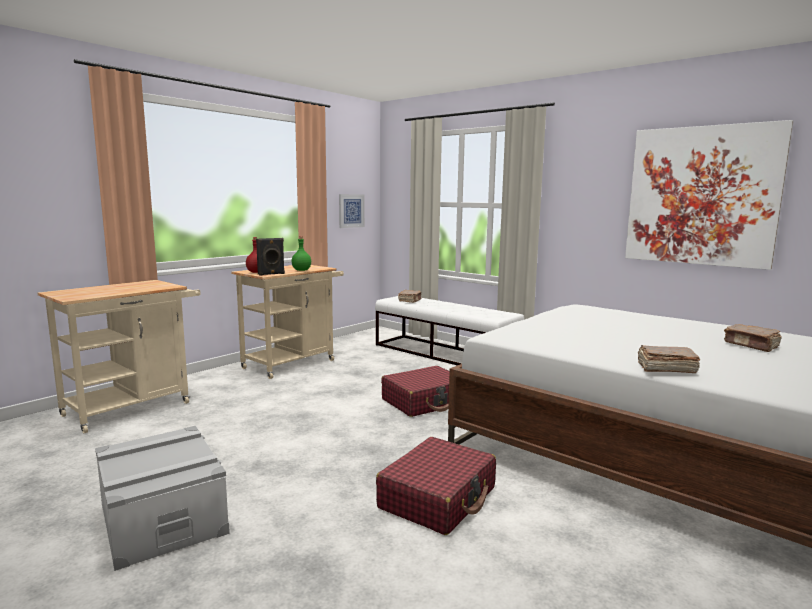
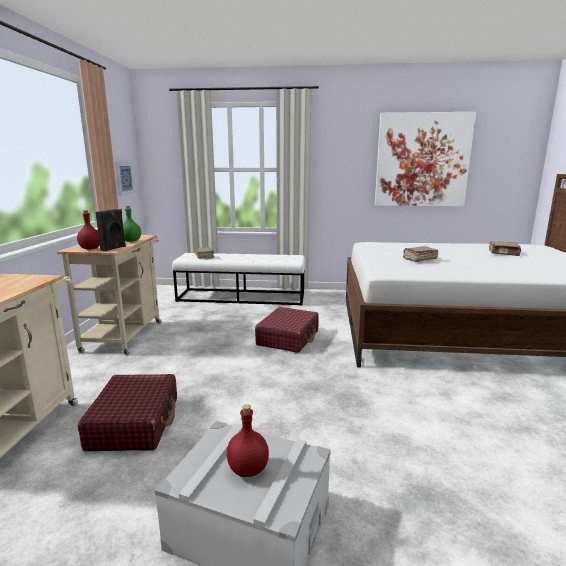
camera: 35 degrees left, 5 degrees up
red suitcase [376,437,496,535] -> red suitcase moved to [78,374,177,451]
brown book [638,345,700,373] -> brown book moved to [403,246,438,262]
none -> red bottle [227,404,269,477]

